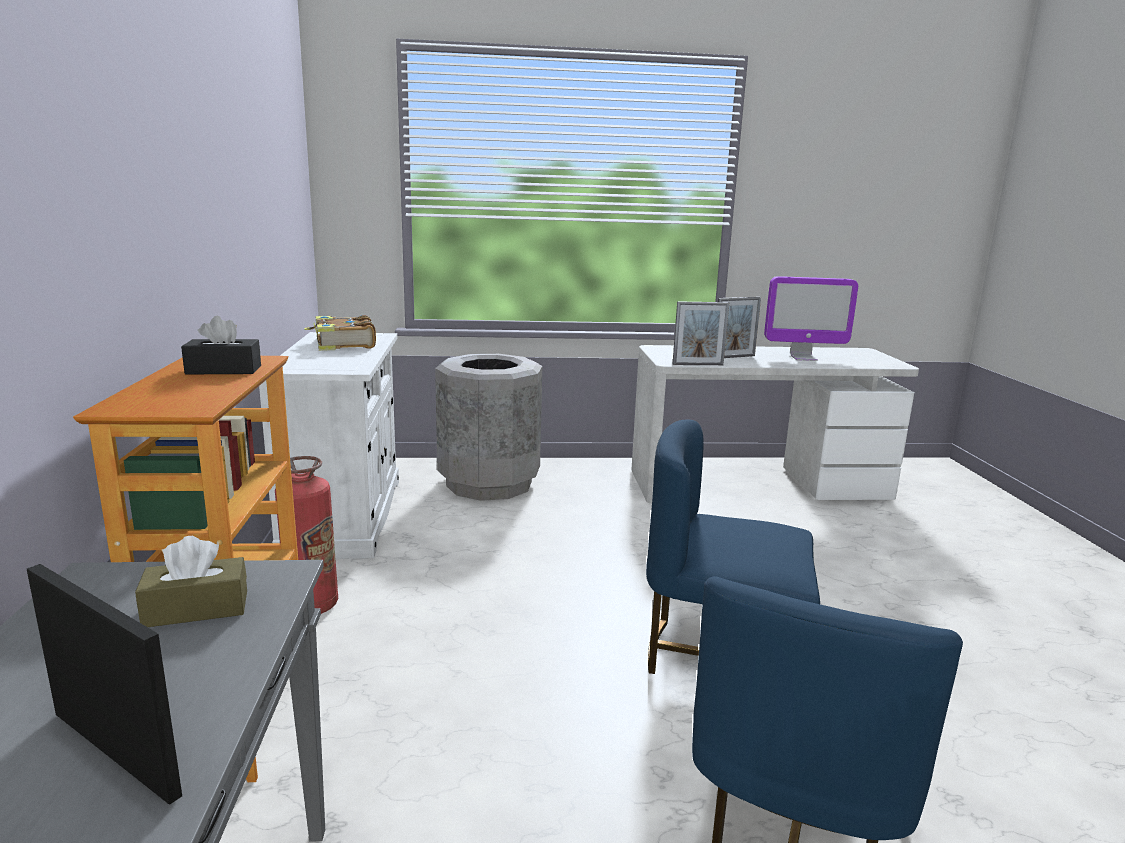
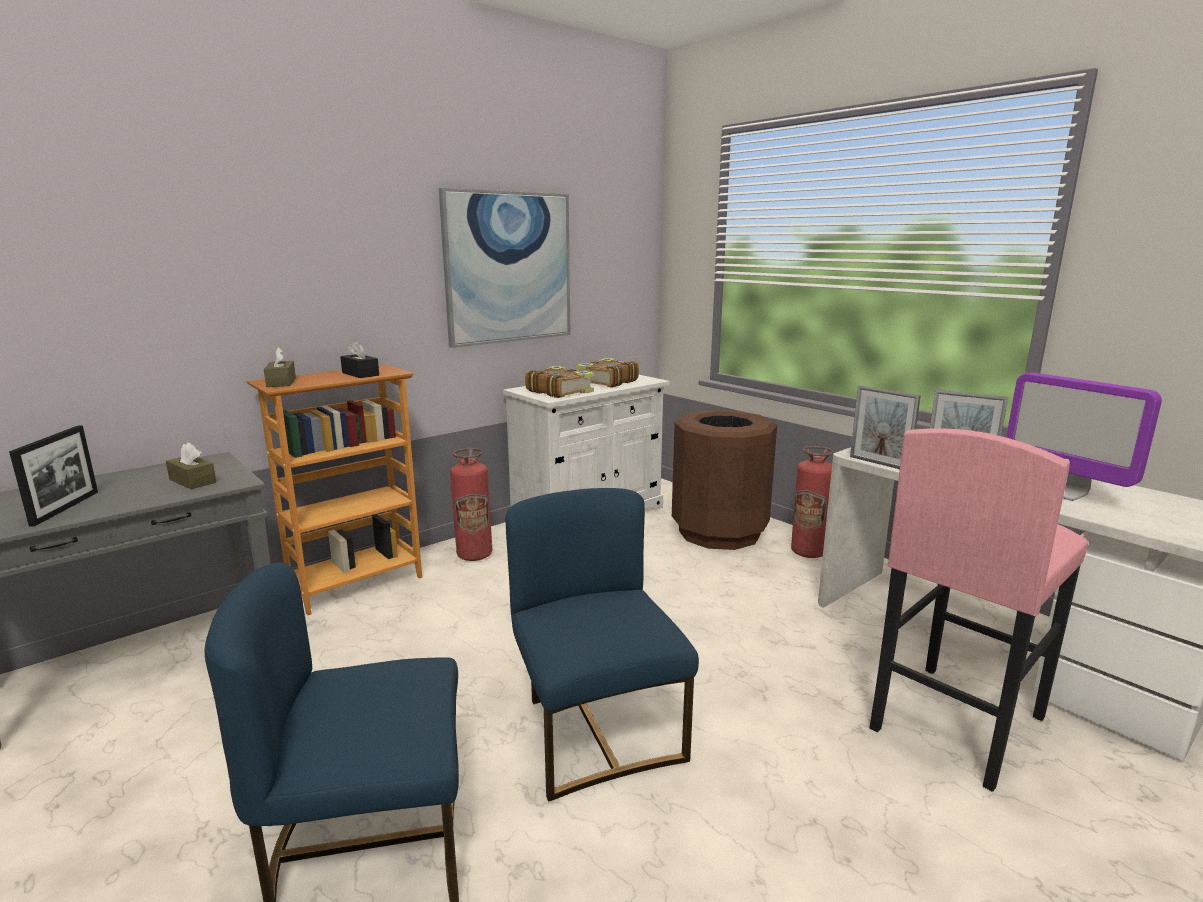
camera: 55 degrees right, 0 degrees up
grey trash can [435,354,542,501] -> brown trash can [672,410,777,550]
none -> brown tissue box [264,347,296,387]
none -> picture [439,188,570,348]
none -> book [525,366,594,398]
none -> fire extinguisher [791,446,833,558]
none -> pink stool [869,428,1089,792]

